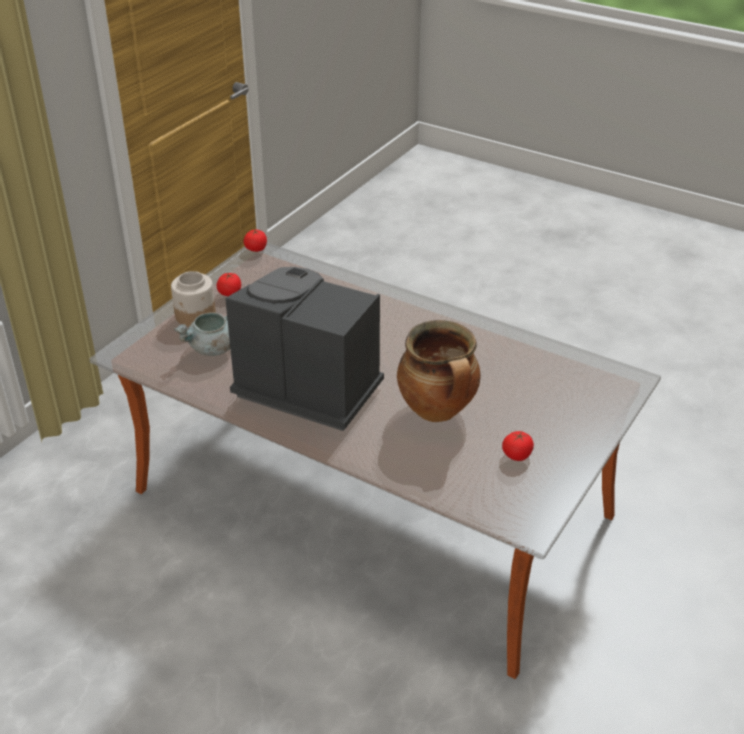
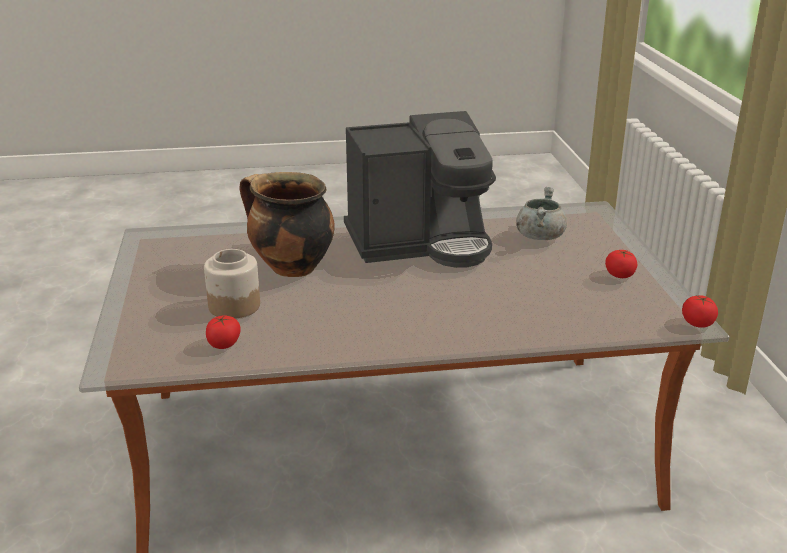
camera: 140 degrees right, 10 degrees down
jar [171,271,216,327] -> jar moved to [204,249,260,319]
tomato [502,431,534,461] -> tomato moved to [206,315,241,349]

